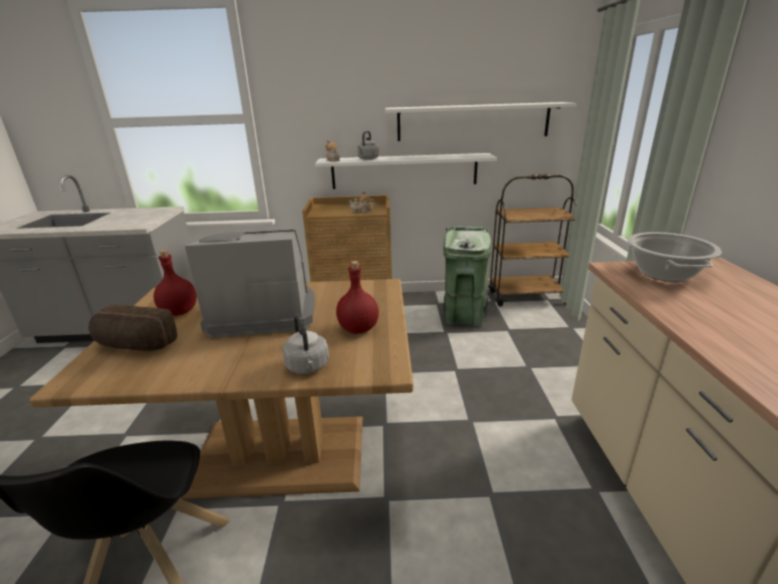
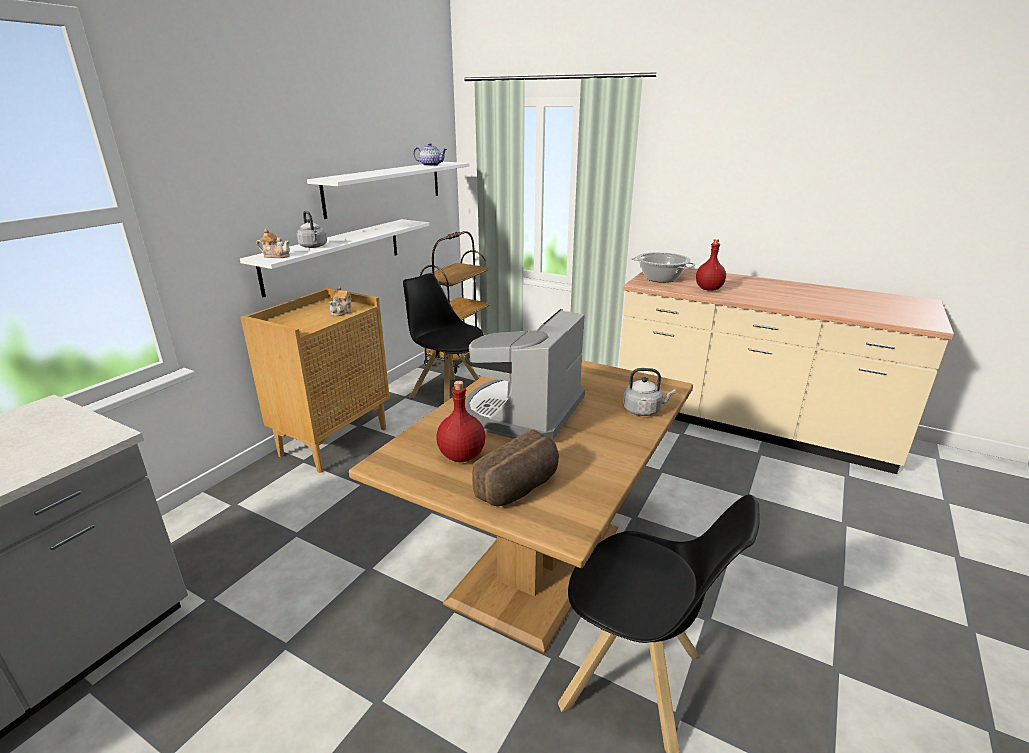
camera: 60 degrees left, 0 degrees up
red bottle [336,261,379,334] -> red bottle moved to [696,239,726,291]
green trash can [443,226,491,327] -> black chair [403,273,484,403]
none -> teapot [413,143,447,166]

